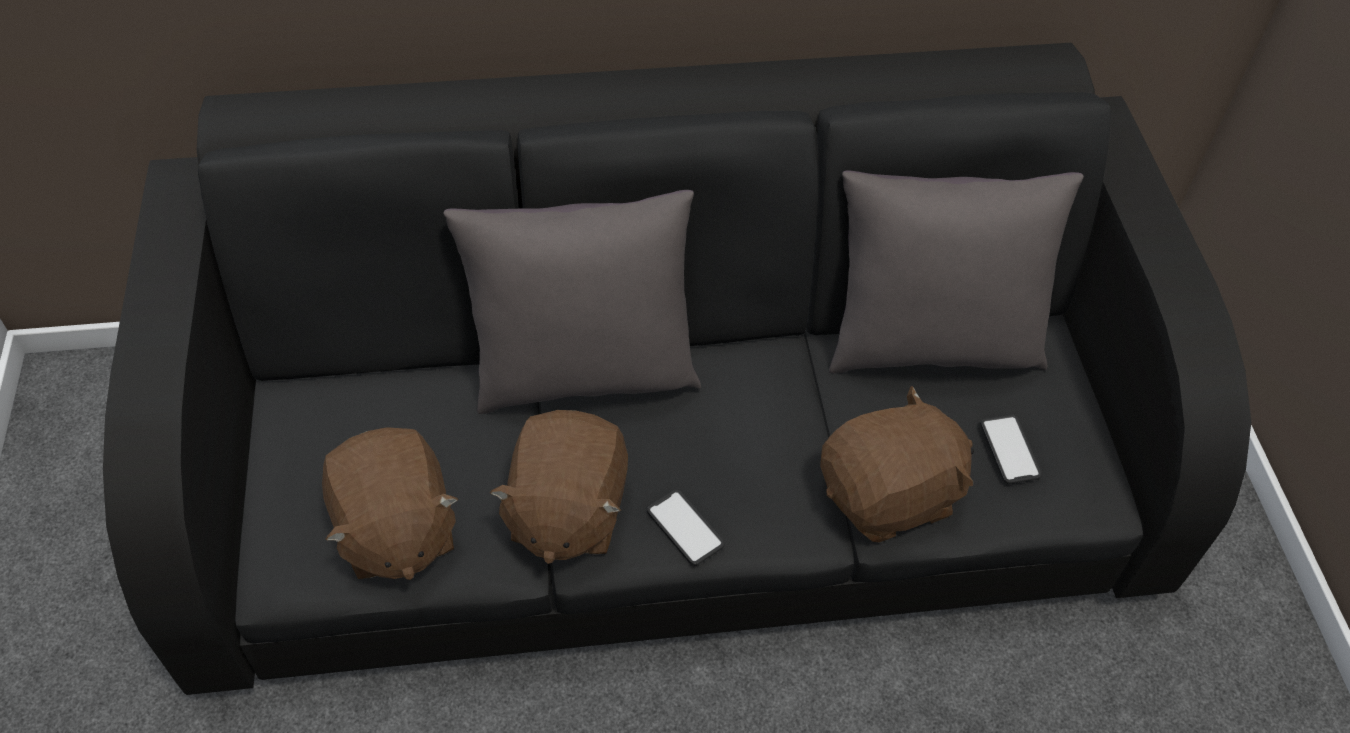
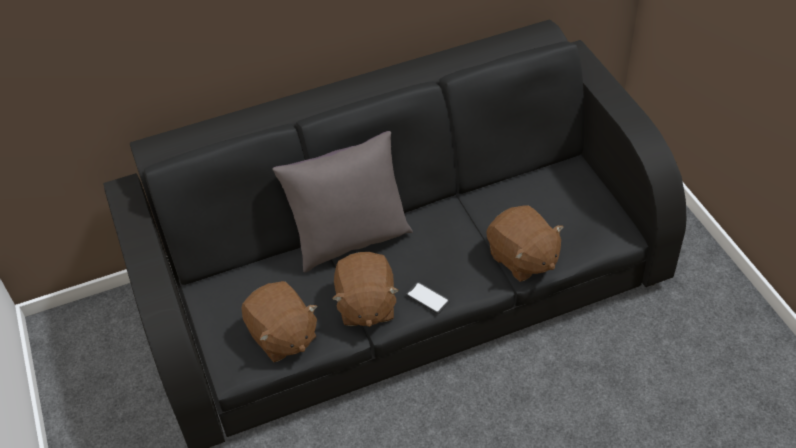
camera: 10 degrees left, 5 degrees down
brown plush toy [820,386,974,543] -> brown plush toy turned 90 degrees clockwise [486,205,564,282]
grey pillow [829,170,1084,374] -> none
phone [981,415,1041,484] -> none

